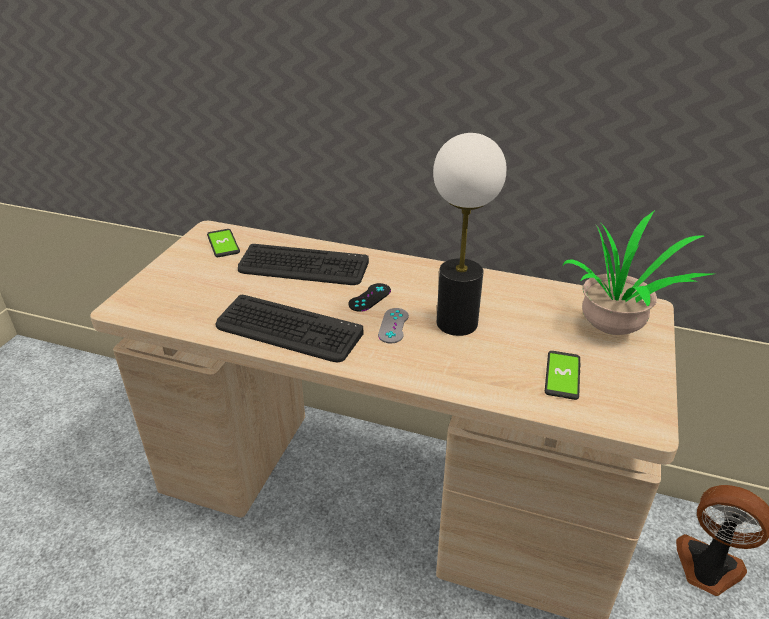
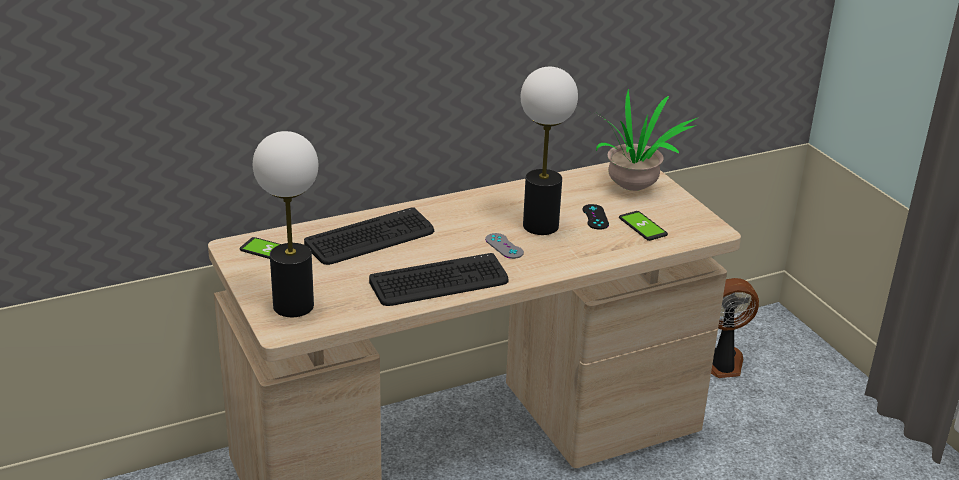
camera: 45 degrees left, 5 degrees down
black game controller [348,283,391,312] -> black game controller moved to [583,204,609,230]
none -> table lamp [253,131,318,317]

